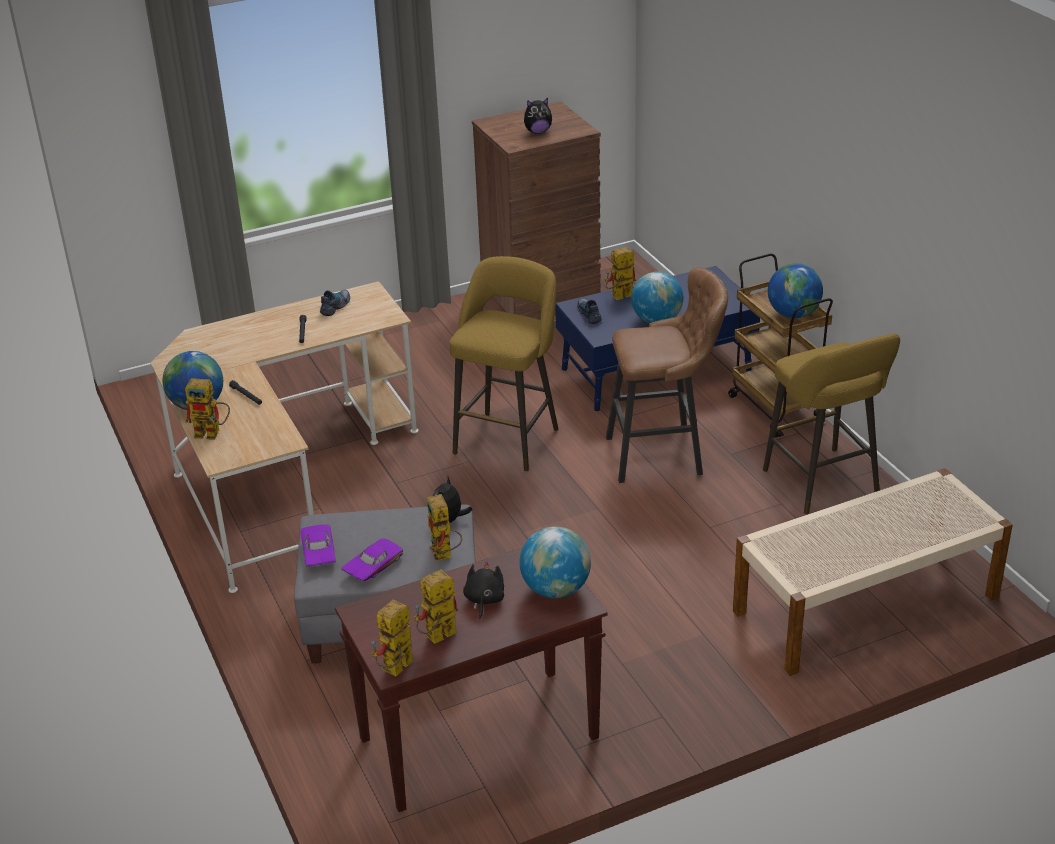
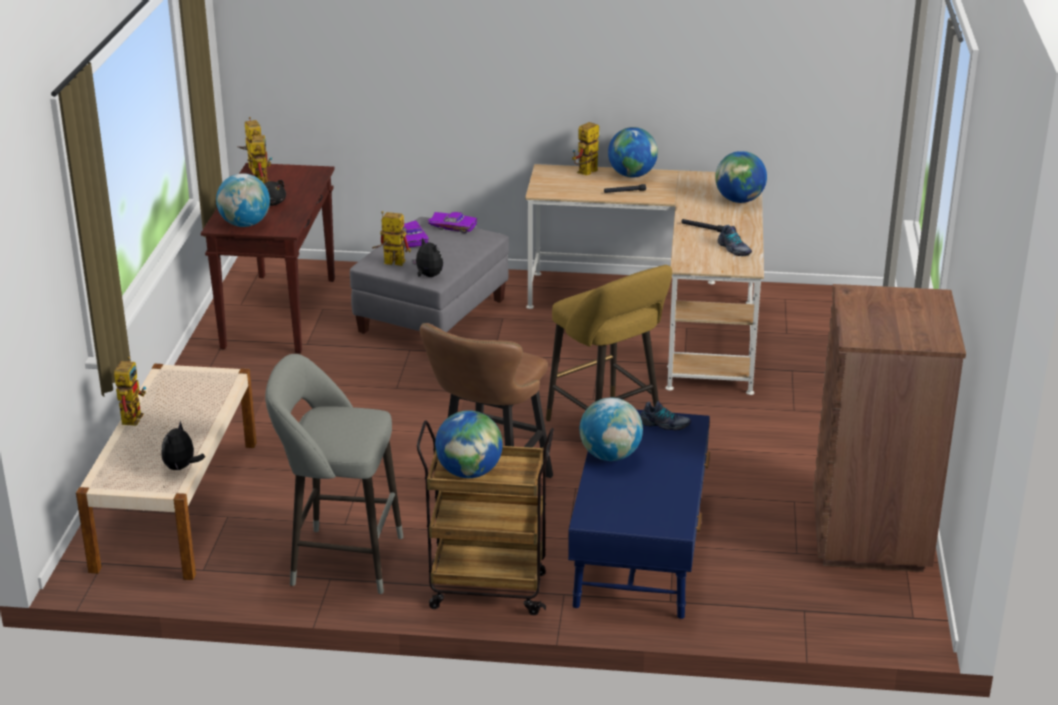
camera: 120 degrees right, 5 degrees down
plush toy [524,98,552,134] -> plush toy moved to [162,421,205,470]
toy robot [605,247,636,300] -> toy robot moved to [114,356,146,426]
yellow stool [763,333,900,514] -> grey stool [265,354,403,594]
none -> globe [715,151,767,203]

